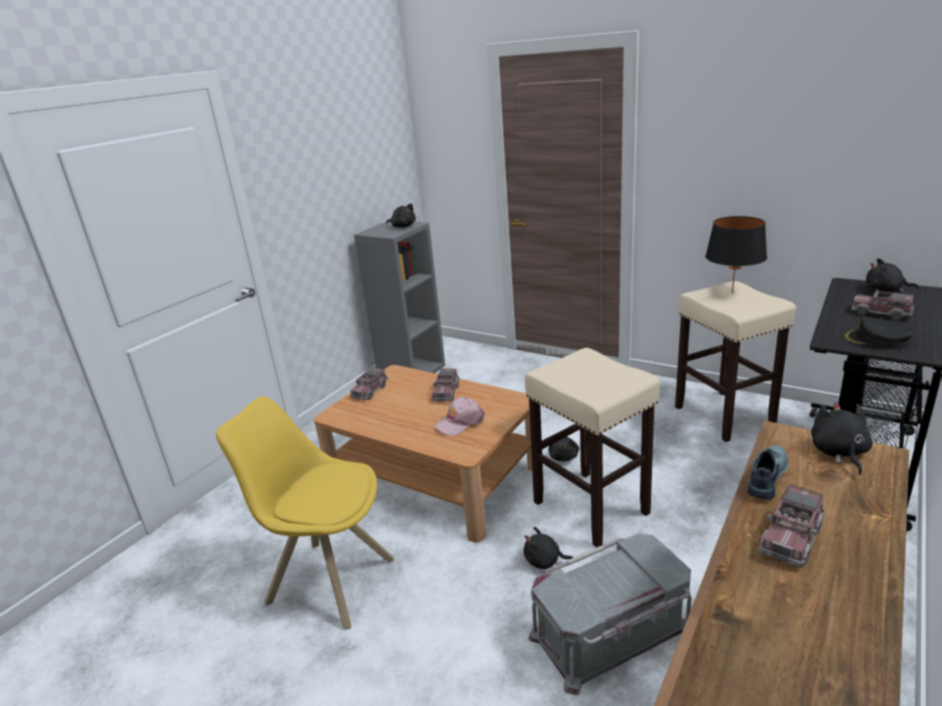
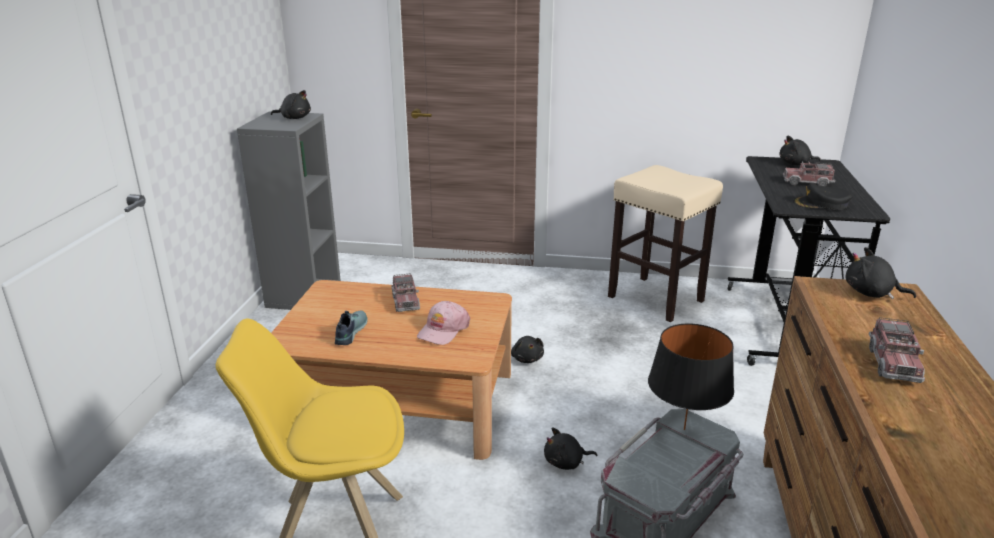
camera: 25 degrees left, 0 degrees up
toy truck [350,367,388,400] -> none
beige stool [525,348,660,547] -> none
black table lamp [705,216,767,293] -> black table lamp moved to [648,323,734,430]
shoe [747,445,788,500] -> shoe moved to [335,310,368,345]
black plush toy [811,401,873,475] -> black plush toy turned 45 degrees counterclockwise [845,247,916,299]

